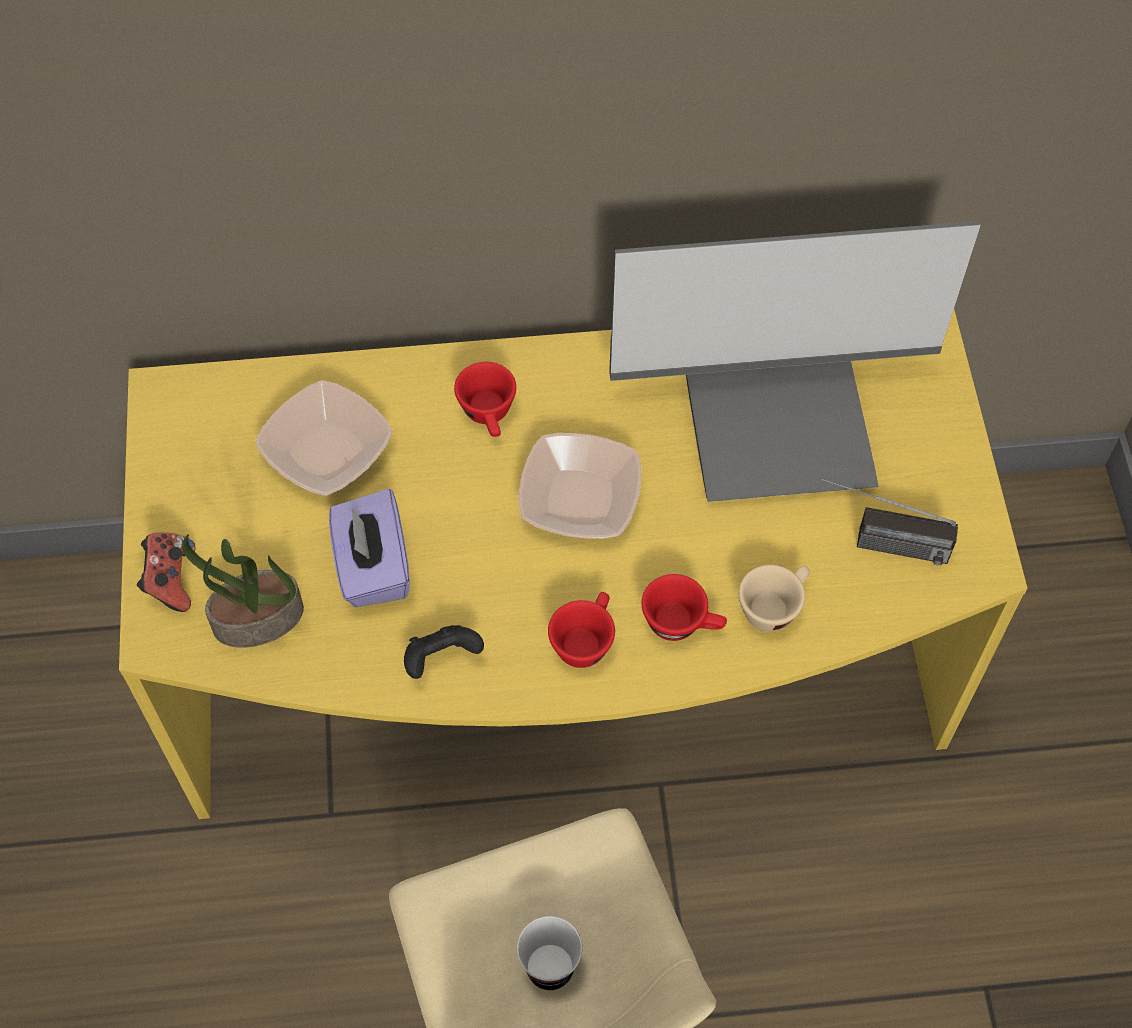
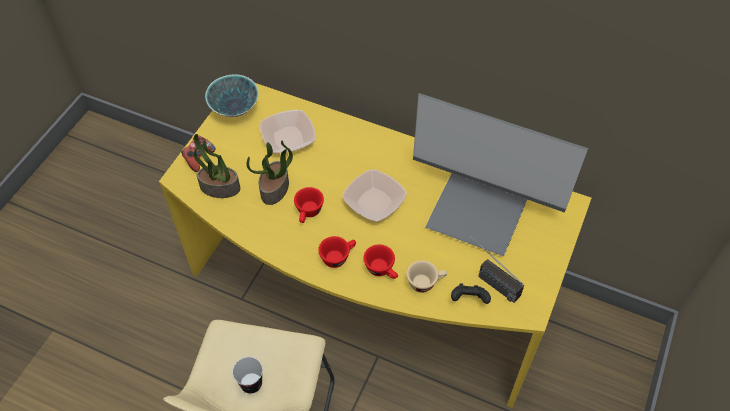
camera: 30 degrees right, 5 degrees down
purple tissue box [329,489,410,607] -> potted plant [247,140,293,205]
black game controller [404,625,484,679] -> black game controller moved to [451,283,491,304]
red cup [454,362,516,437] -> red cup moved to [294,187,324,223]
none -> bowl [205,75,259,117]

